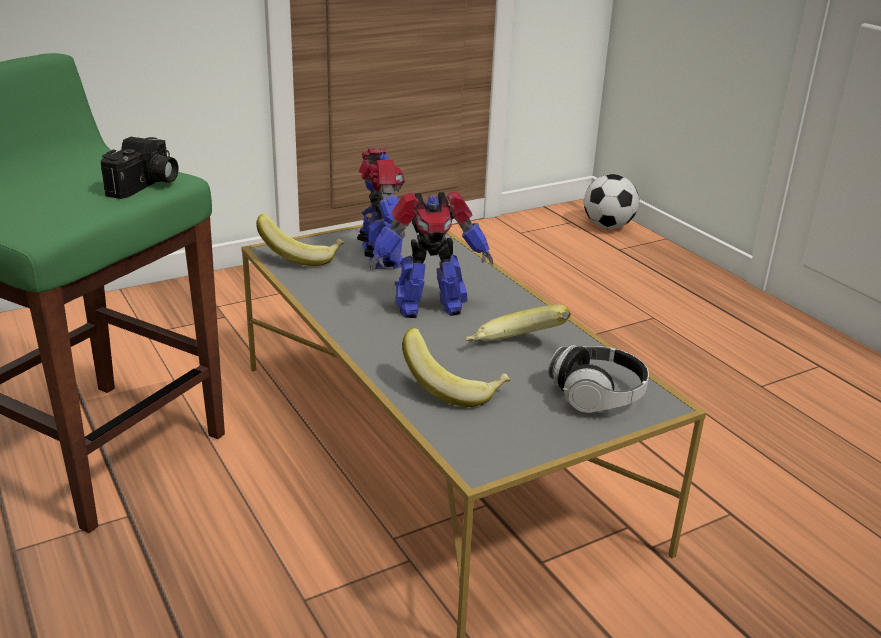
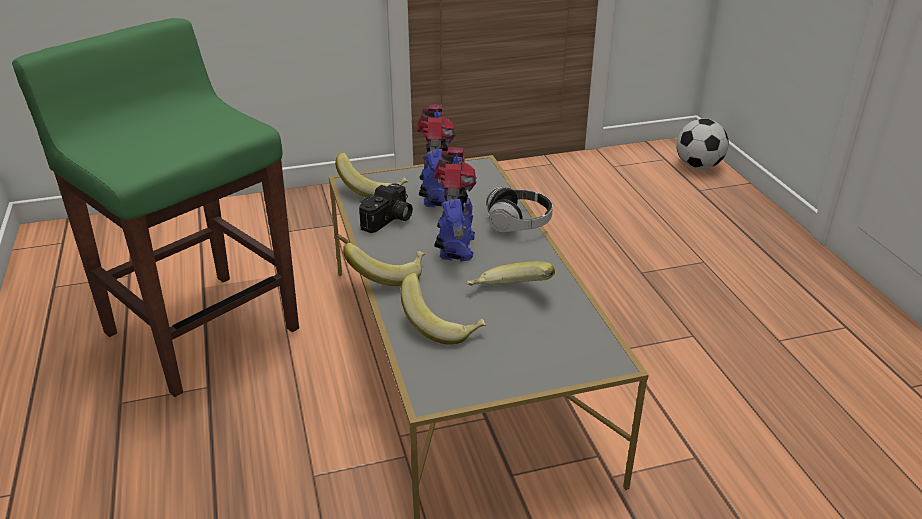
camera: 15 degrees right, 5 degrees up
camera [101,137,178,199] -> camera moved to [359,183,413,233]
toy robot [370,191,493,318] -> toy robot turned 90 degrees counterclockwise [434,147,477,262]
headphones [548,345,649,413] -> headphones moved to [486,187,553,233]
none -> banana [343,243,425,286]

